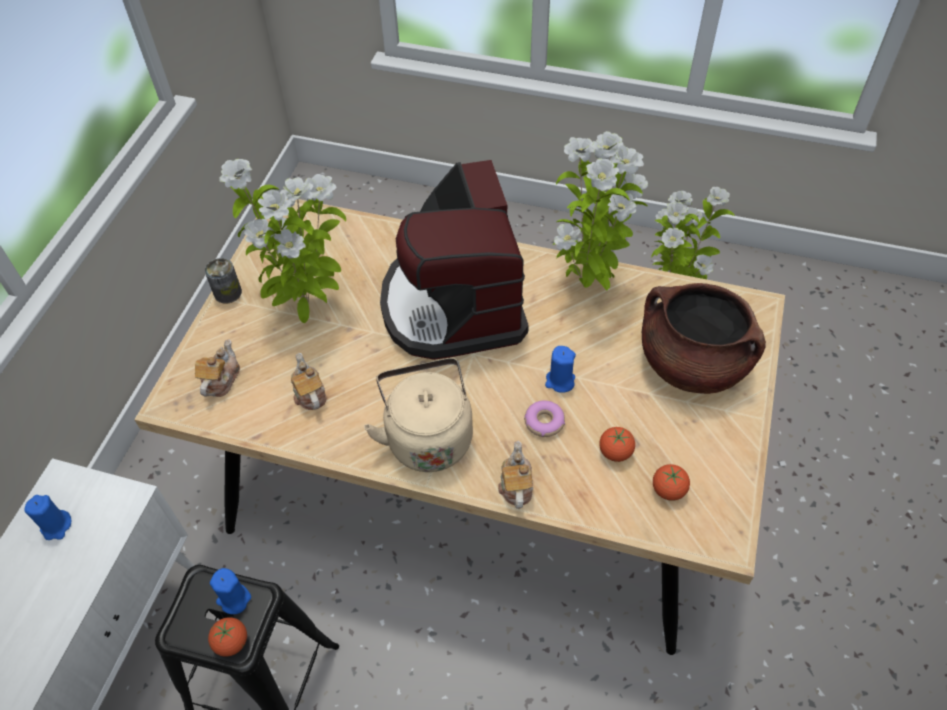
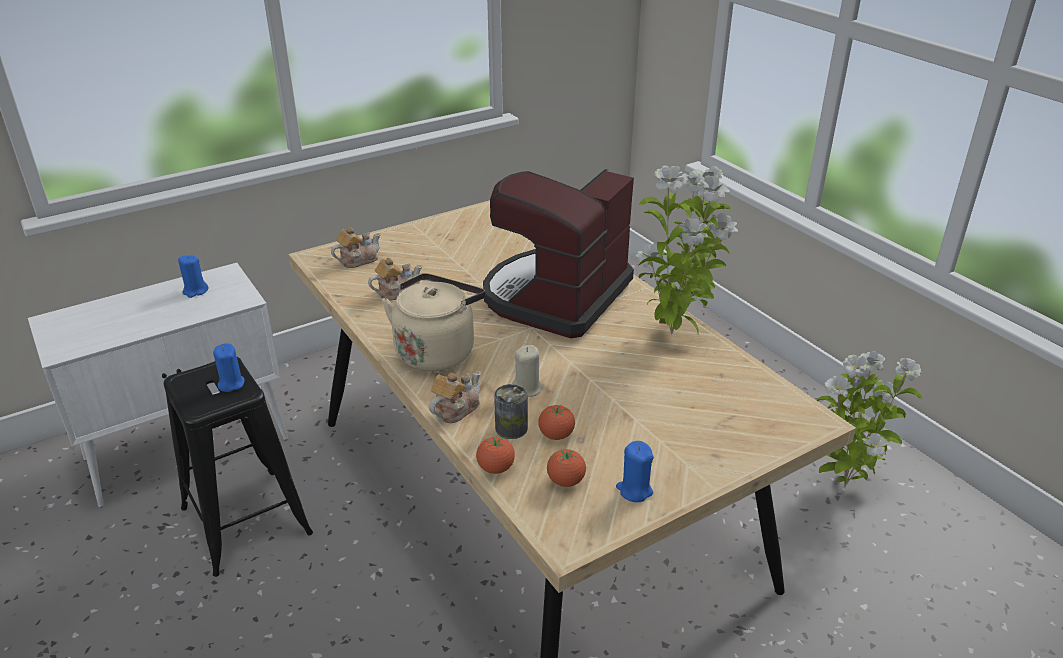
camera: 40 degrees right, 20 degrees down
can [205,258,242,304] -> can moved to [494,384,528,439]
tomato [208,617,247,657] -> tomato moved to [476,437,515,474]
potted plant [219,159,346,323] -> none
teapot [291,353,326,410] -> teapot turned 45 degrees clockwise [368,257,422,301]
donut [524,400,565,437] -> beige candle [512,345,543,397]
blue candle [545,346,576,393] -> blue candle moved to [616,441,654,502]
brown cooking pot [642,283,766,394] -> none

